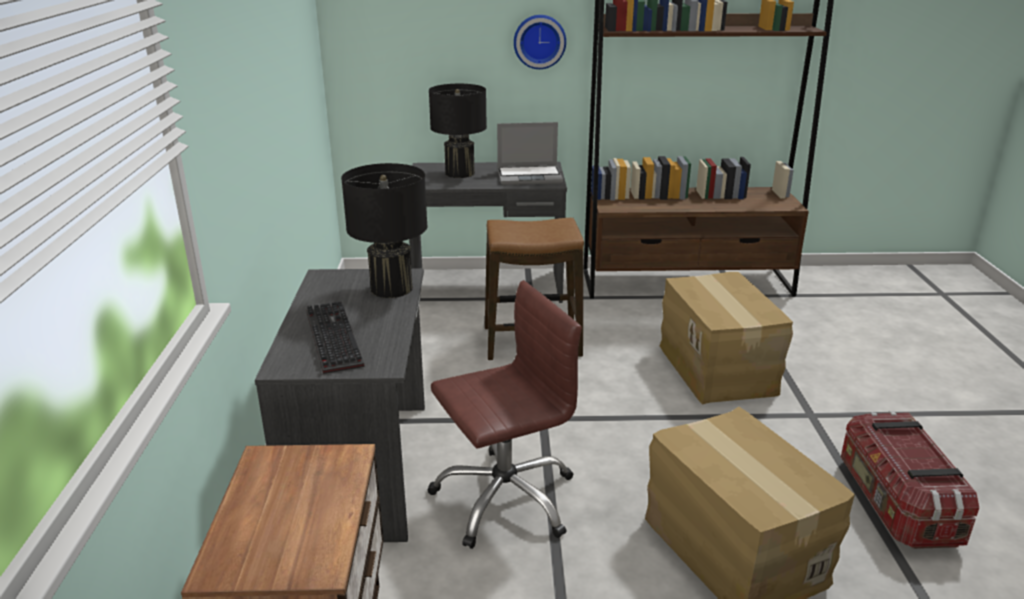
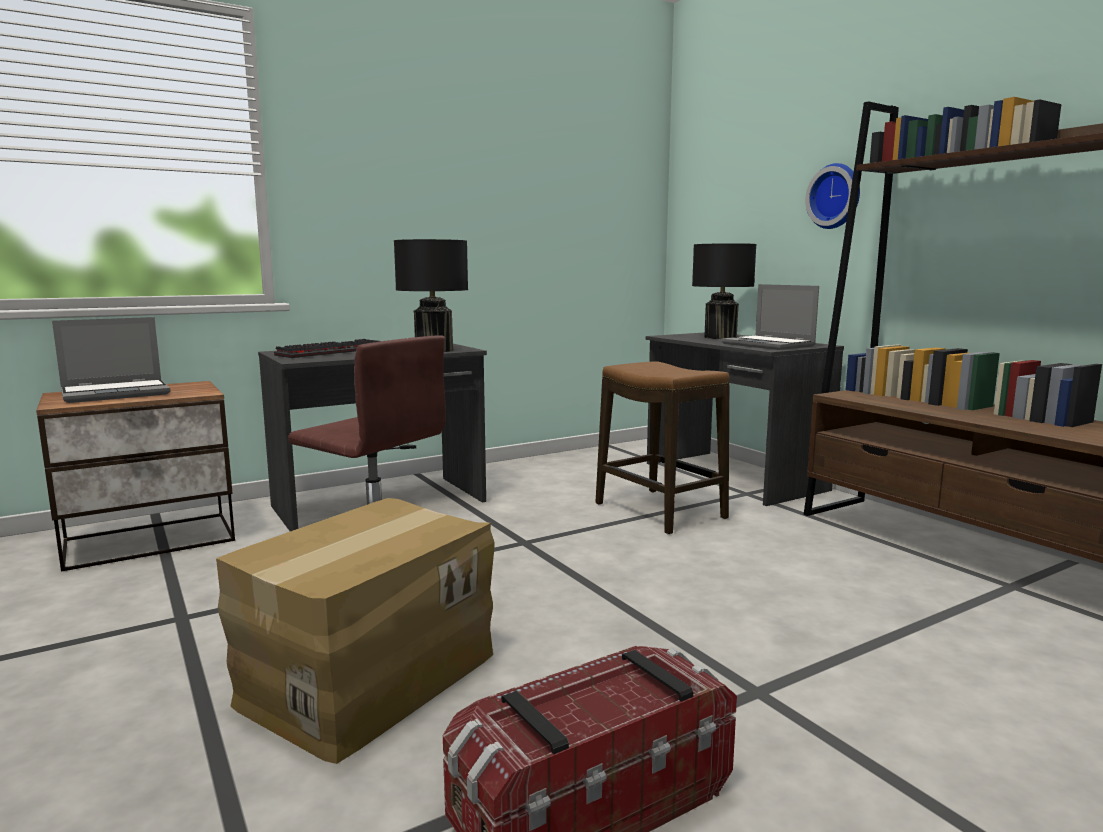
camera: 60 degrees right, 15 degrees down
cardboard box [660,272,793,404] -> none
none -> laptop [52,317,171,403]

